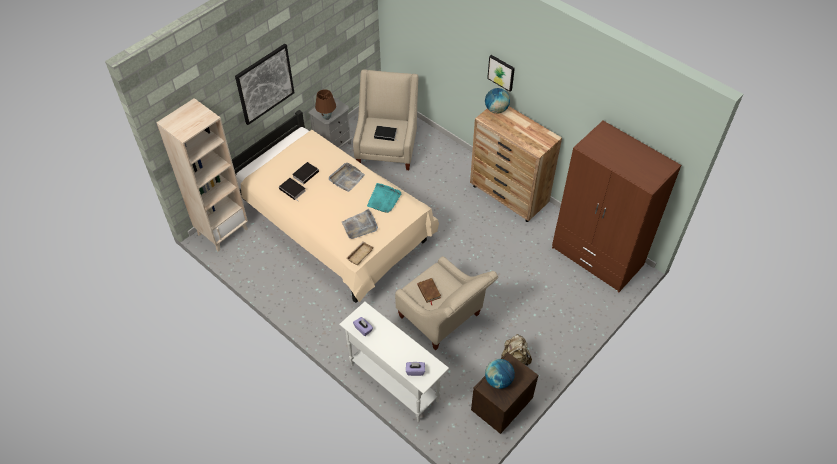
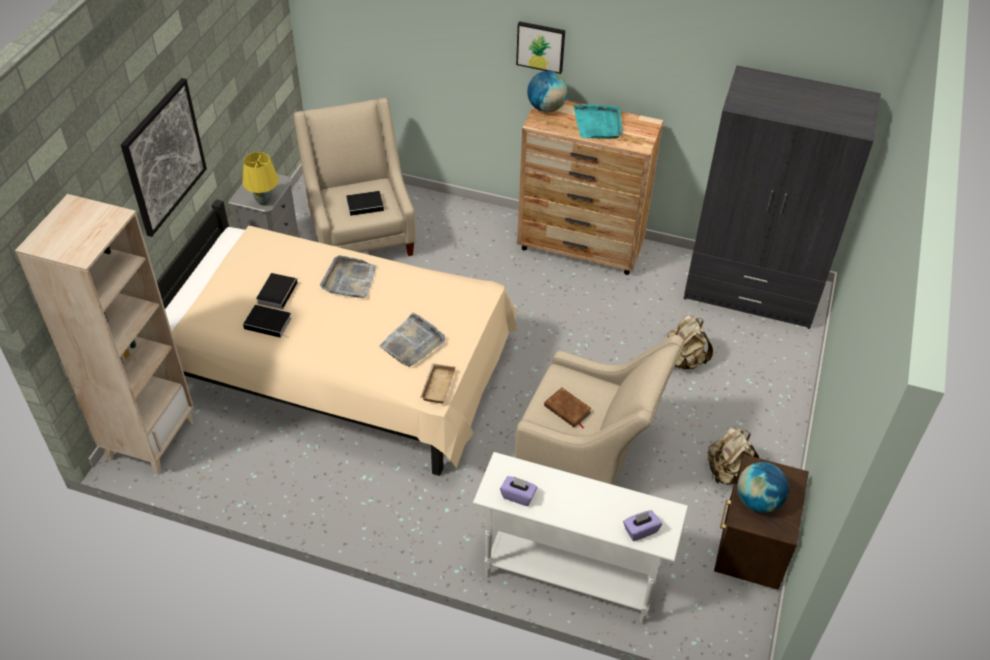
camera: 25 degrees left, 5 degrees down
brown table lamp [315,90,336,120] -> yellow table lamp [243,152,279,206]
turquoise tray [367,183,401,213] -> turquoise tray moved to [574,104,623,139]
brown wardrobe [552,121,681,292] -> grey wardrobe [684,65,881,329]
none -> beige backpack [668,315,713,369]

